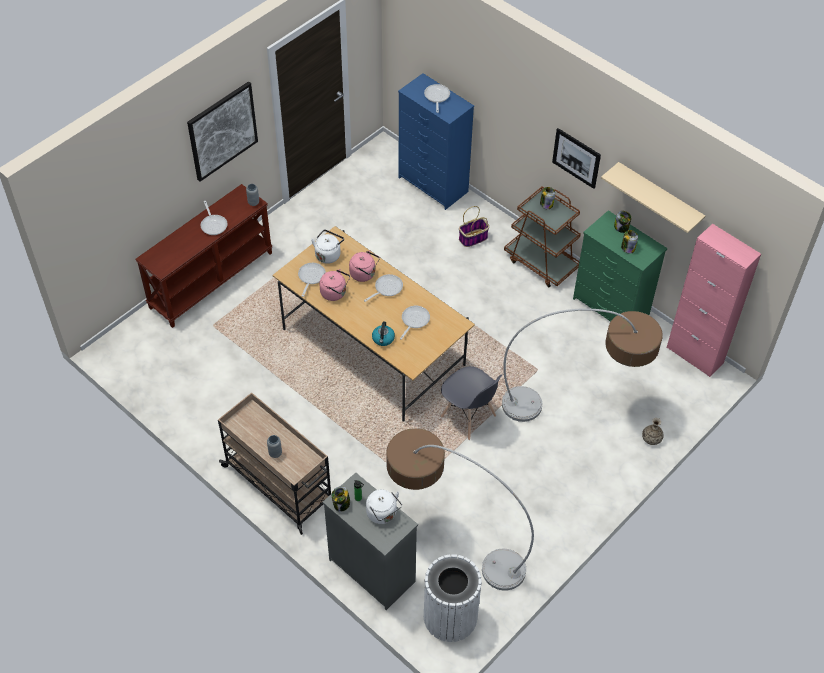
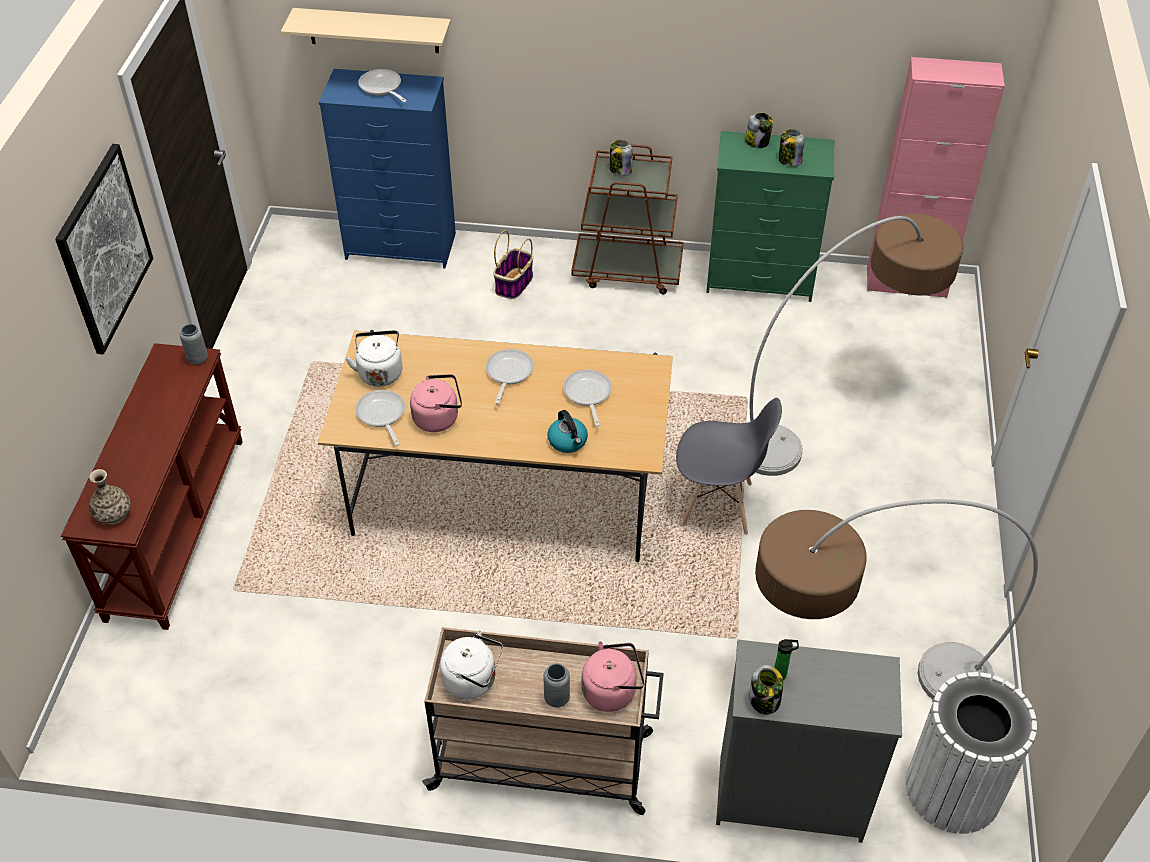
camera: 35 degrees left, 5 degrees down
frying pan [201,201,228,235] -> none
pink kettle [349,250,380,282] -> pink kettle moved to [582,641,645,712]
white kettle [366,489,402,524] -> white kettle moved to [440,630,503,699]
picture [552,128,601,189] -> none
beige shelf [601,162,705,233] -> beige shelf moved to [281,8,451,53]
vase [642,418,664,445] -> vase moved to [89,469,131,525]

